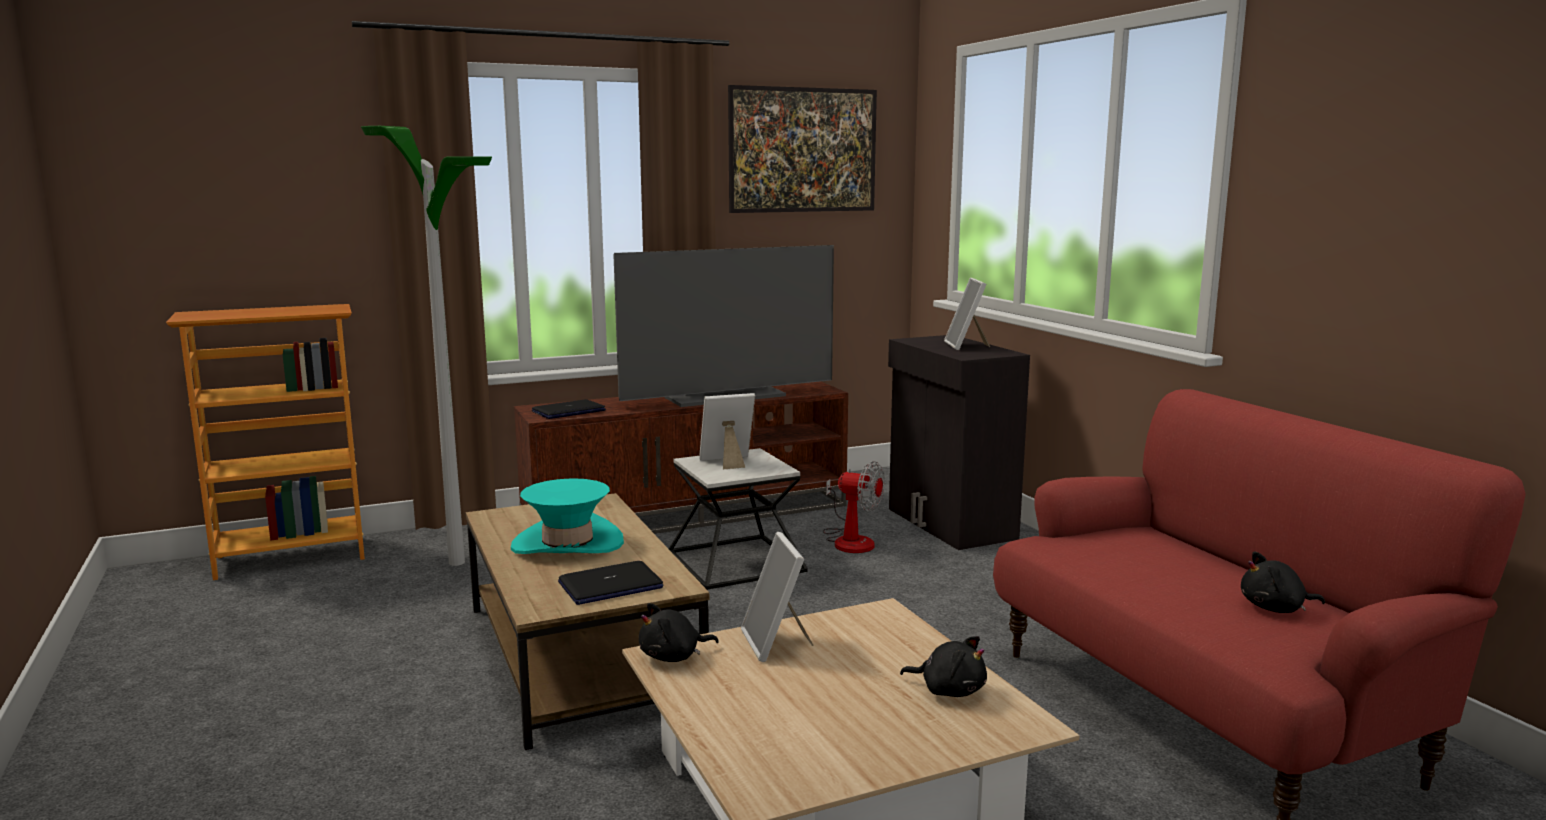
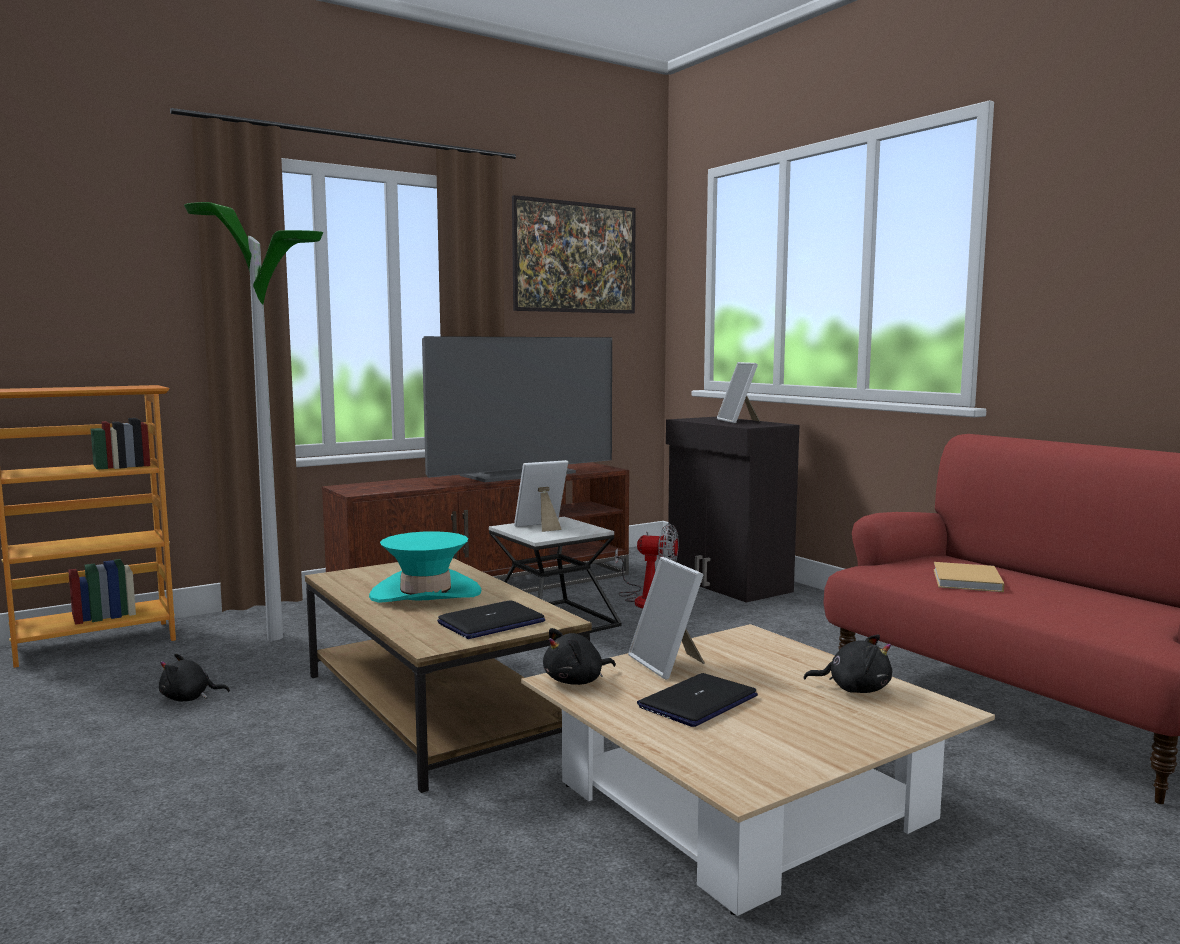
camera: 10 degrees left, 5 degrees down
laptop [532,399,606,419] -> laptop moved to [637,673,758,727]
black plush toy [1241,552,1325,613] -> black plush toy moved to [159,654,230,701]
none -> beige book [933,562,1005,592]

